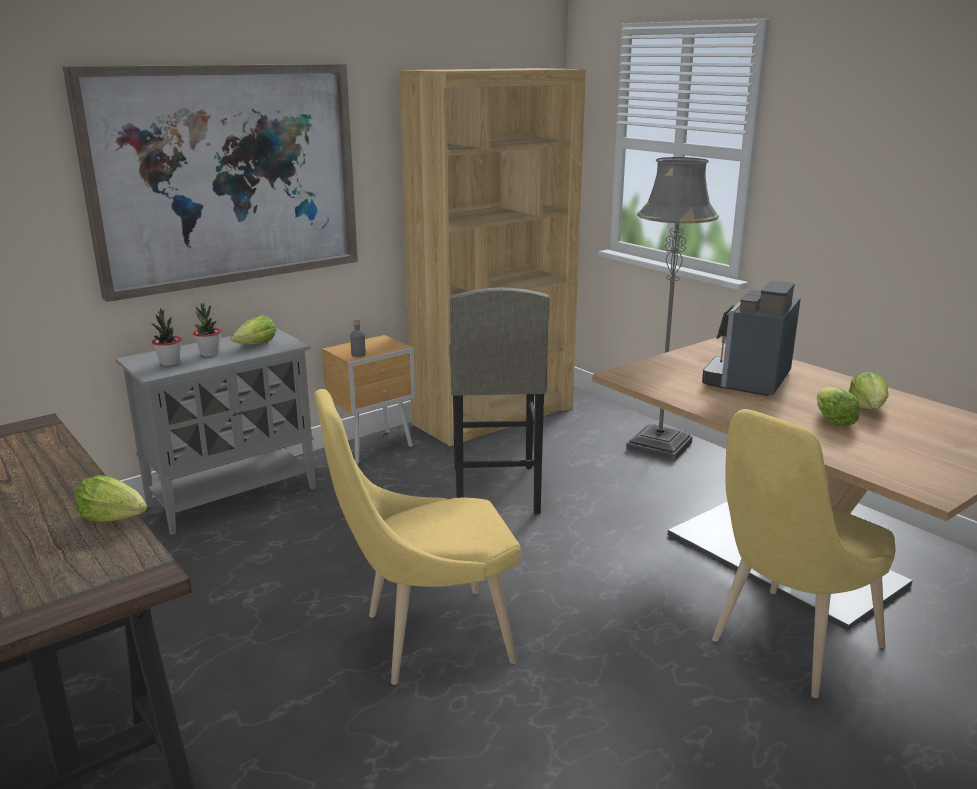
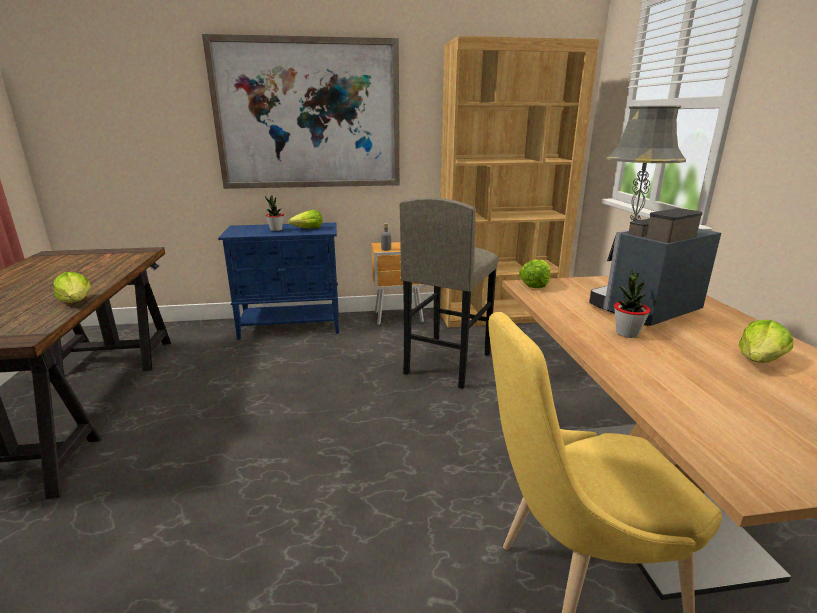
camera: 30 degrees right, 0 degrees up
grey cabinet [116,328,316,535] -> blue cabinet [218,223,339,340]
potted plant [151,307,182,366] -> potted plant moved to [614,269,650,338]
yellow chair [315,389,521,685] -> none
lettuce [817,387,860,426] -> lettuce moved to [519,260,550,288]

